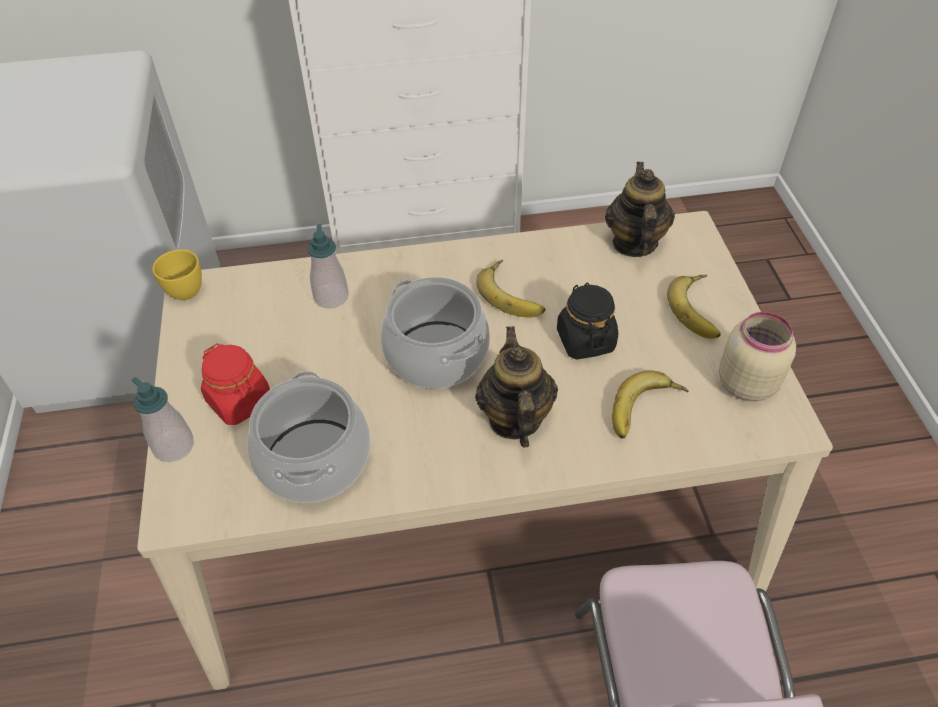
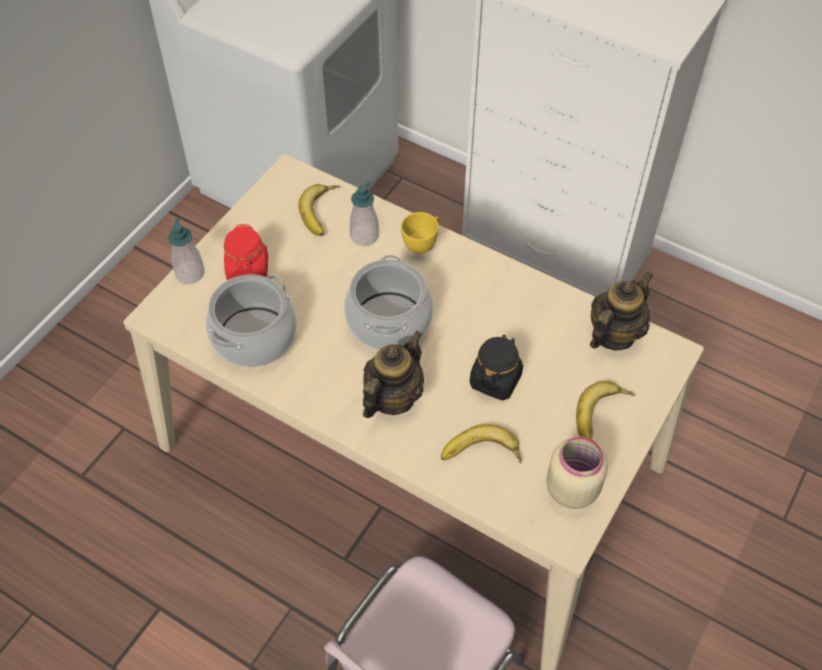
camera: 40 degrees right, 5 degrees up
yellow cup [152,249,202,300] -> yellow cup moved to [401,212,440,254]
banana [476,260,546,318] -> banana moved to [298,184,340,236]

